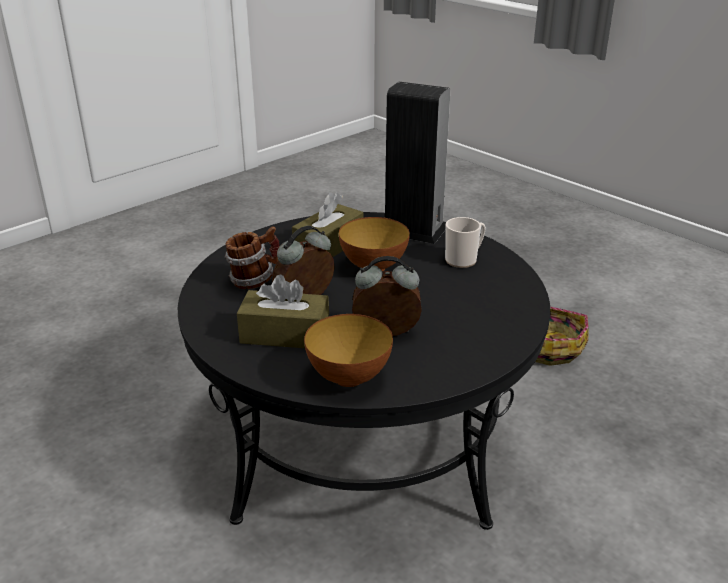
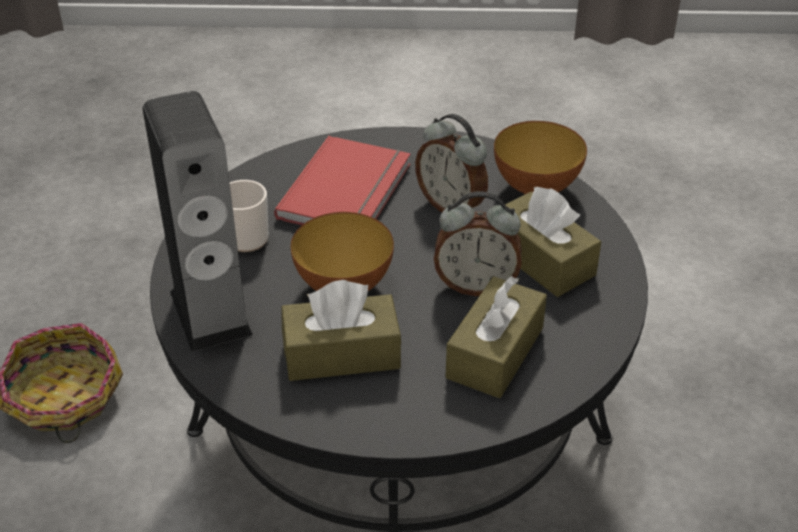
camera: 135 degrees left, 10 degrees up
mug [225,226,279,289] -> brown tissue box [445,276,547,398]
none -> red book [274,136,411,226]

